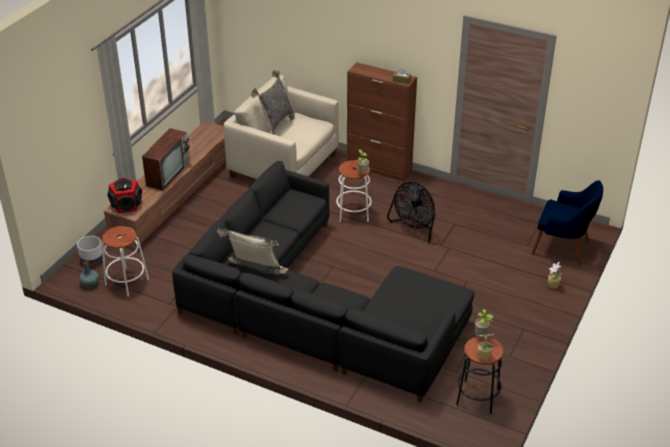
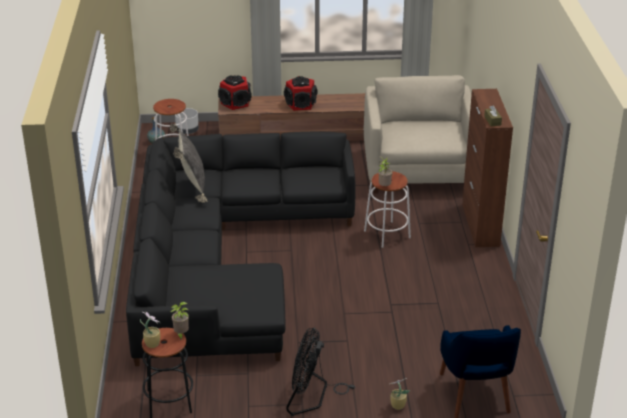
camera: 60 degrees right, 5 degrees down
television [142,128,191,191] -> speaker [284,76,317,111]
pillow [251,70,295,135] -> none
black fan [387,182,436,243] -> black fan moved to [286,328,356,417]

